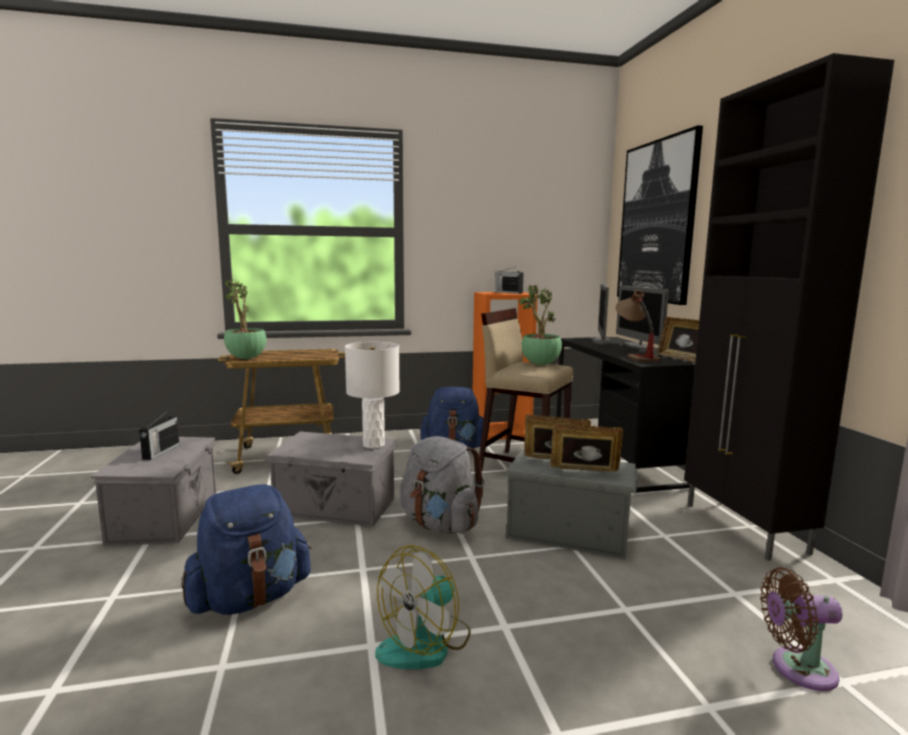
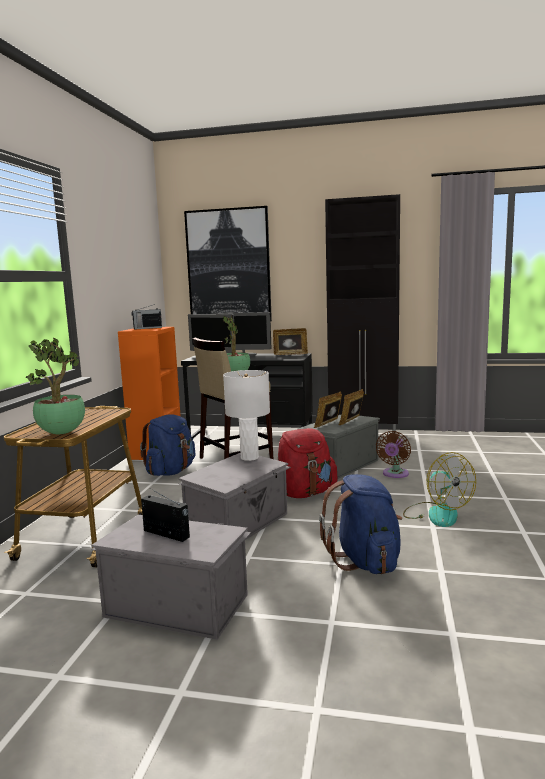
camera: 65 degrees left, 0 degrees up
grey backpack [400,436,485,534] -> red backpack [278,428,338,498]
table lamp [616,290,662,362] -> none
brown fan [760,567,842,691] -> brown fan moved to [376,431,411,478]

